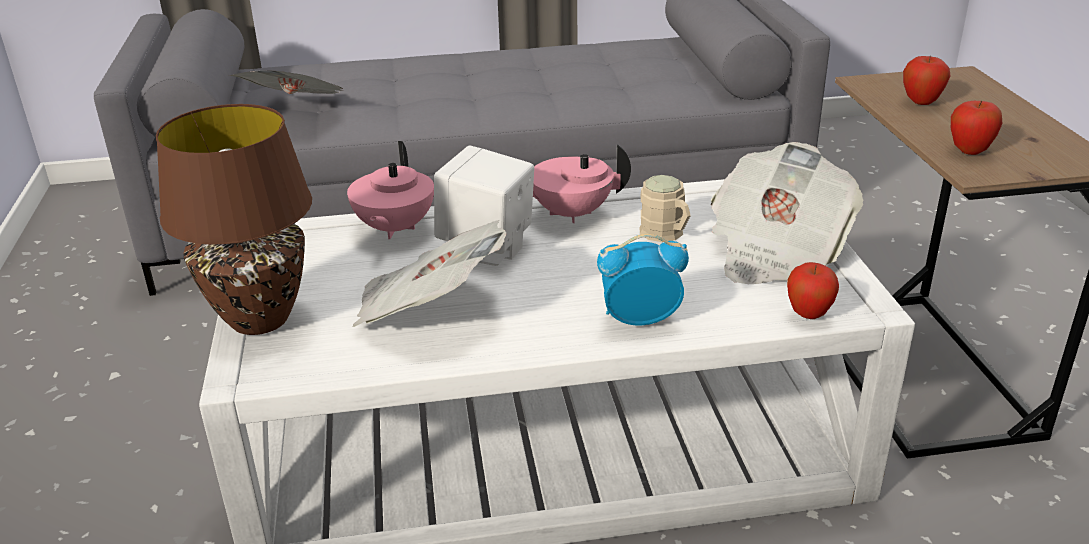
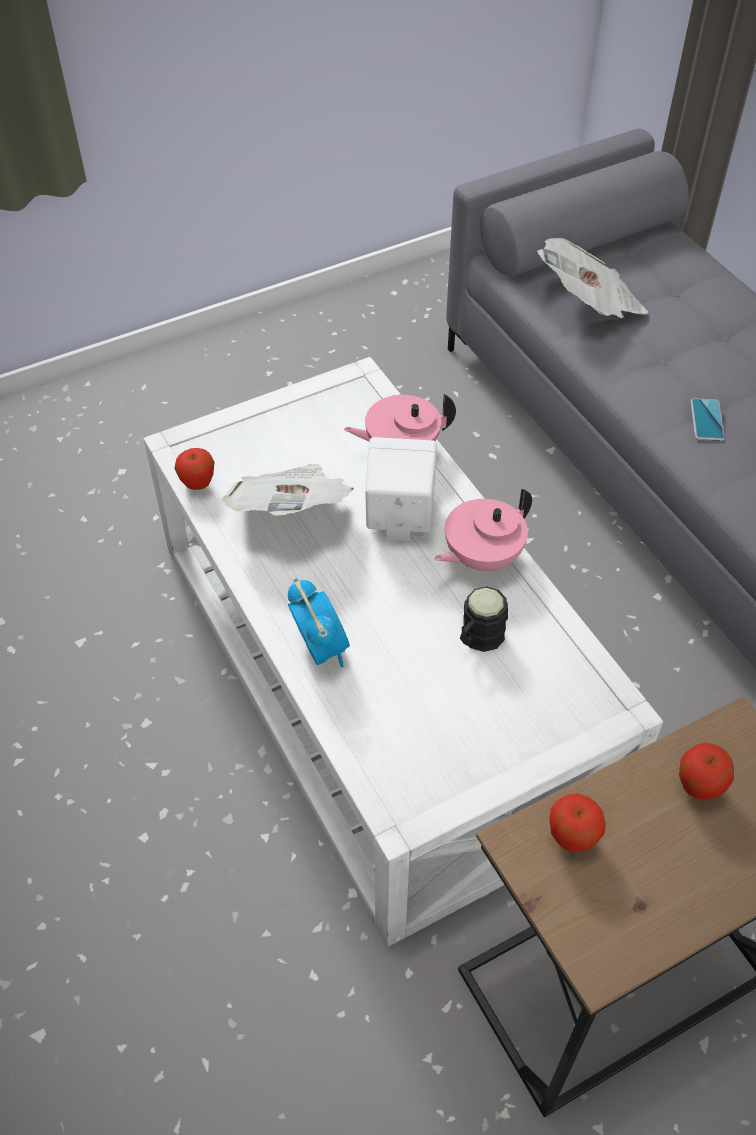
camera: 70 degrees right, 20 degrees up
brown table lamp [156,104,312,335] -> none
pink teapot [533,144,631,223] -> pink teapot turned 105 degrees counterclockwise [435,489,532,571]
beige mug [640,175,691,242] -> black mug [460,586,508,652]
newspaper [710,142,863,284] -> none
apple [787,262,839,319] -> apple moved to [175,448,214,490]
none -> phone [691,398,725,441]

